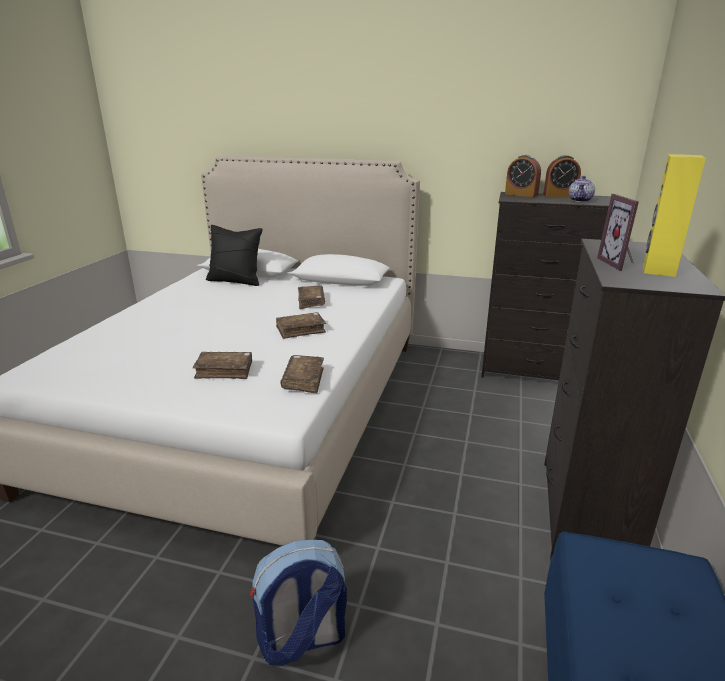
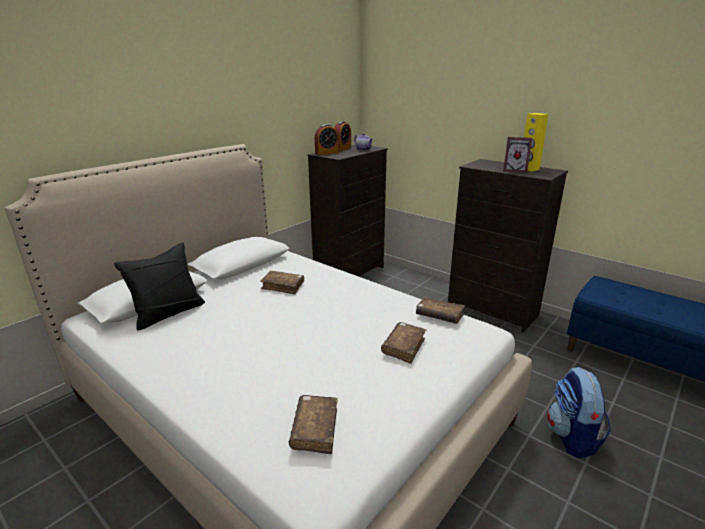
camera: 65 degrees left, 0 degrees up
brown book [276,312,326,339] -> brown book moved to [289,395,338,454]

